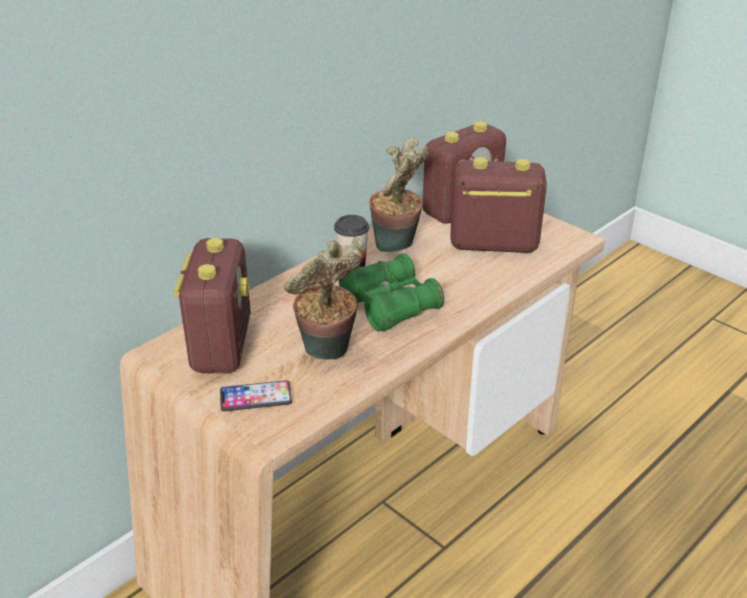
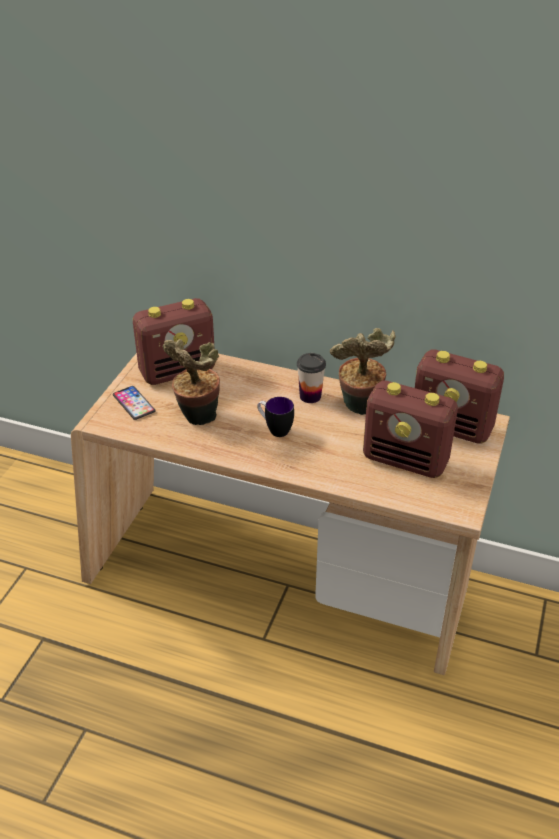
camera: 65 degrees right, 5 degrees up
green binoculars [338,253,445,332] -> mug [257,397,294,437]
radio [450,157,547,253] -> radio turned 135 degrees clockwise [363,380,458,478]

